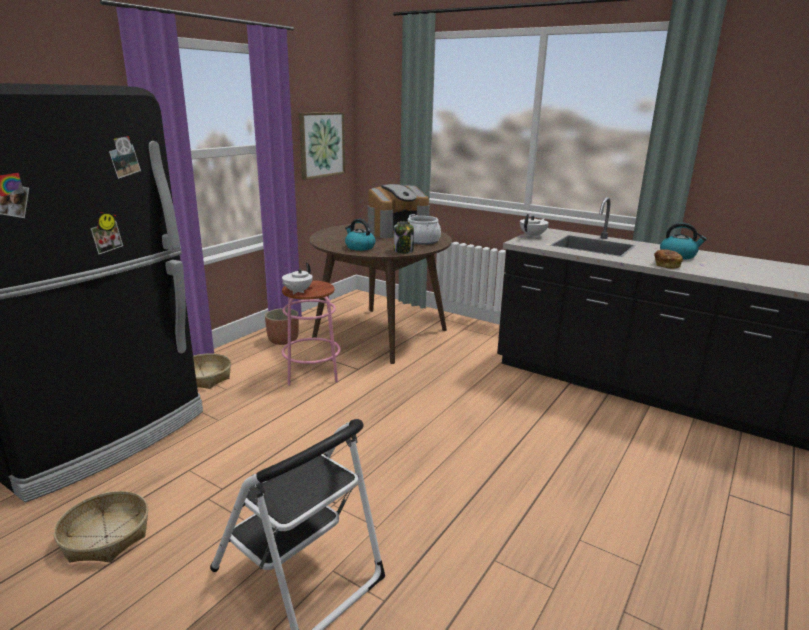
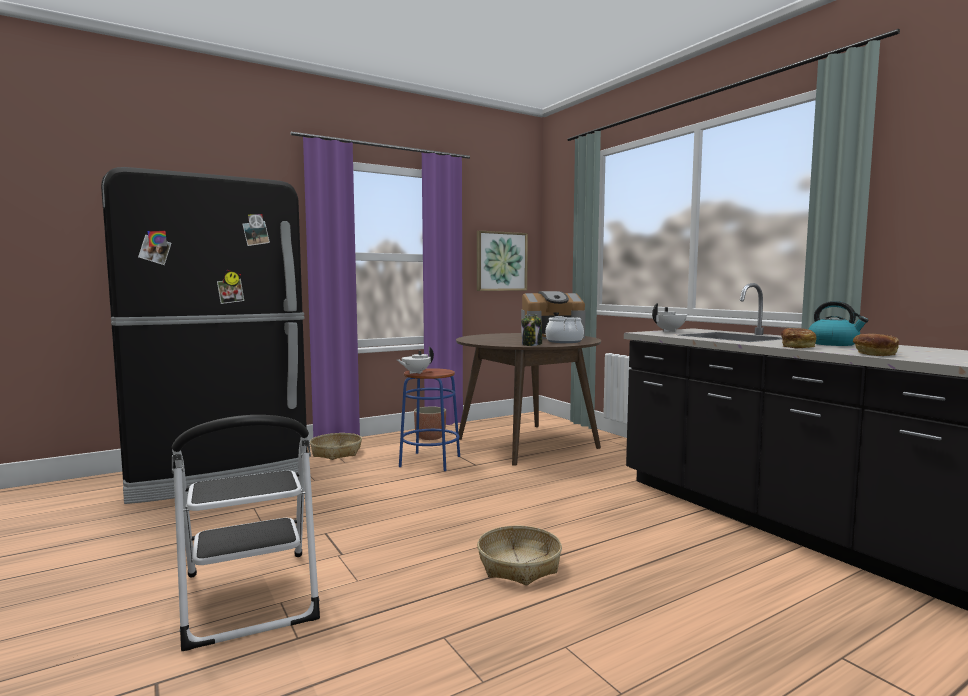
camera: 25 degrees right, 15 degrees down
basket [54,491,148,562] -> basket moved to [477,526,562,585]
pink stool [282,280,341,386] -> blue stool [399,368,460,471]
kettle [345,219,376,251] -> none
none -> bread [853,333,899,356]

